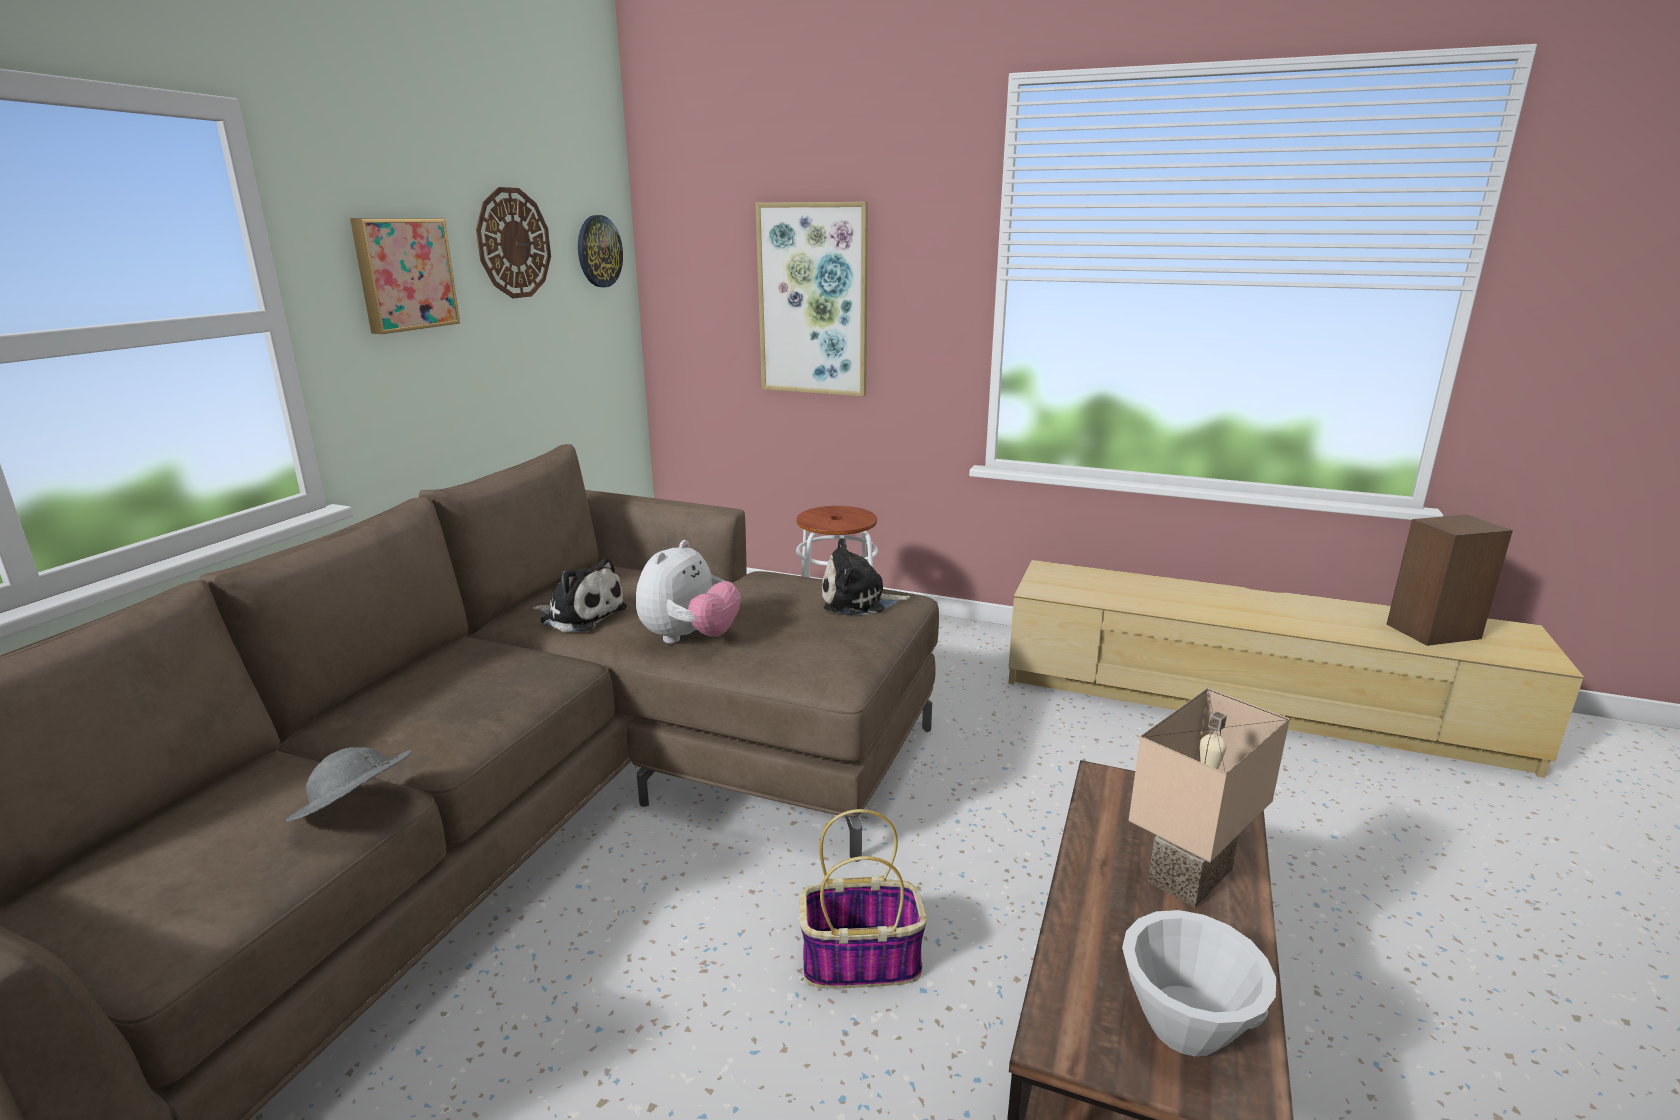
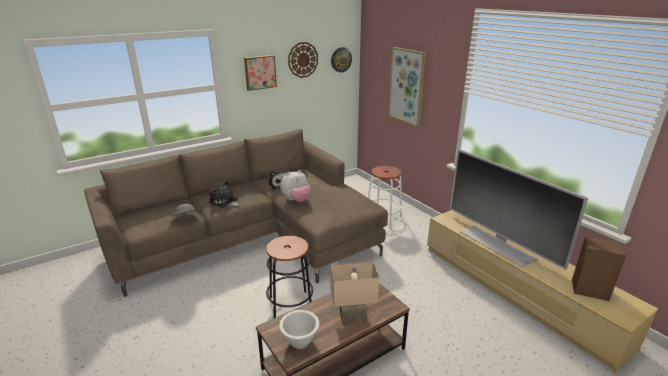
camera: 35 degrees right, 5 degrees up
basket [800,809,927,989] -> black stool [266,236,313,318]
plush toy [822,538,910,615] -> plush toy moved to [209,180,241,208]
none -> television [450,149,588,270]

